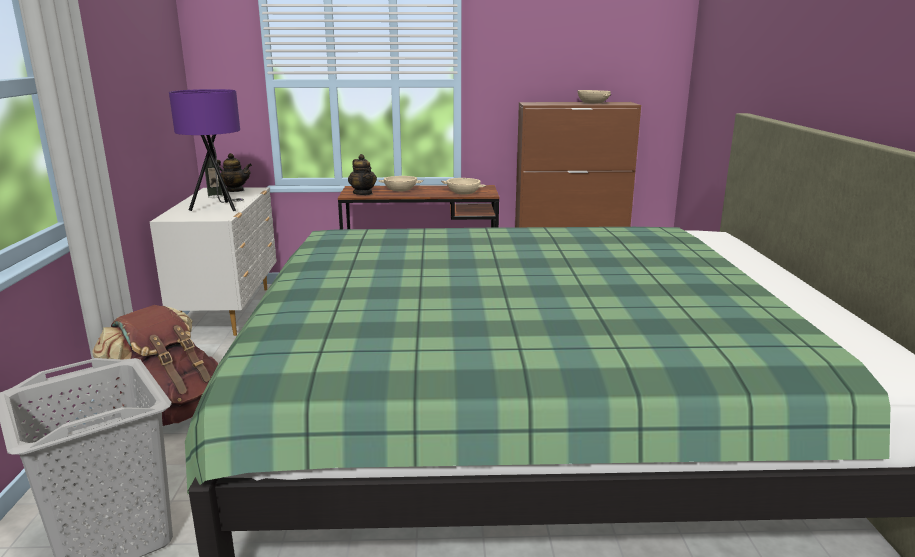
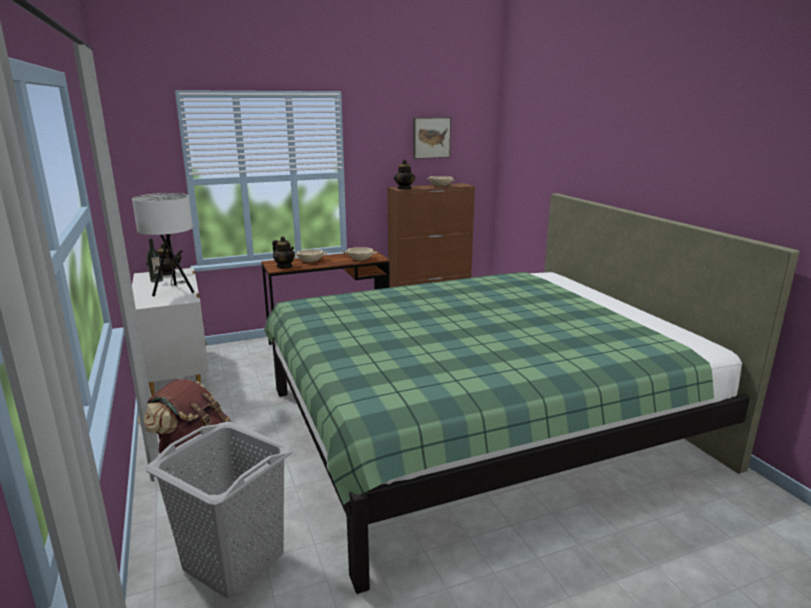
camera: 20 degrees left, 0 degrees up
purple table lamp [169,89,244,211] -> white table lamp [132,193,194,296]
none -> teapot [394,159,415,189]
none -> picture [413,117,451,159]

